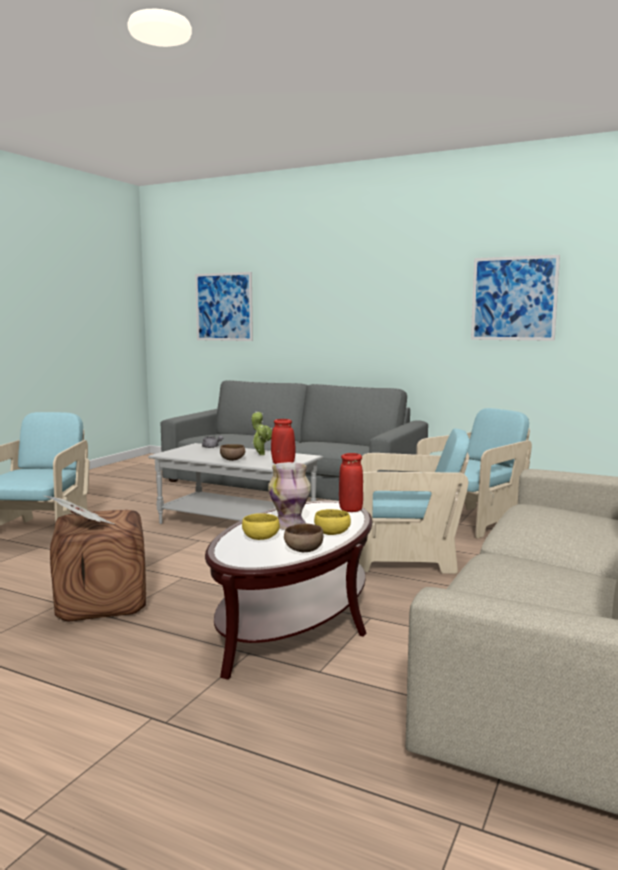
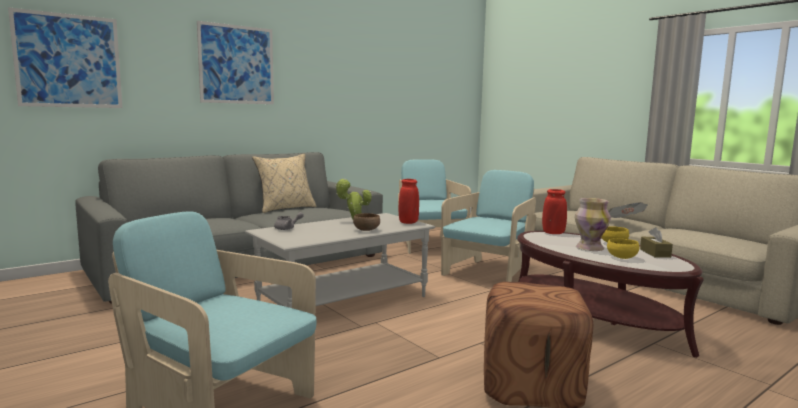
camera: 65 degrees left, 0 degrees up
newspaper [45,496,114,524] -> newspaper moved to [608,202,648,218]
brown bowl [284,524,323,552] -> brown tissue box [640,227,673,258]
picture [471,255,560,341] -> picture moved to [197,21,274,104]
none -> beige pillow [252,154,317,213]

